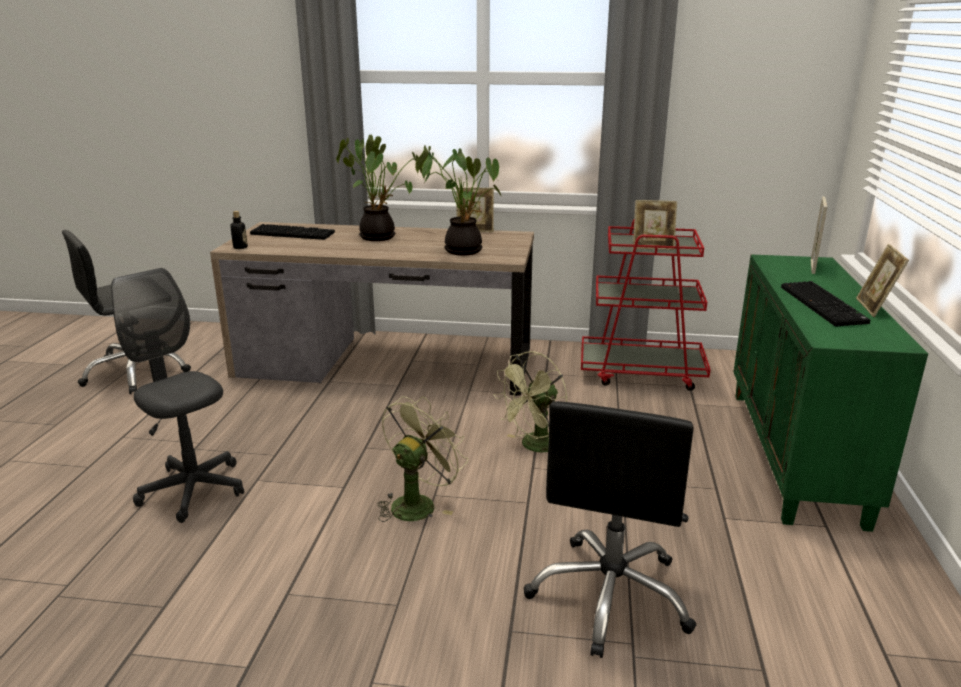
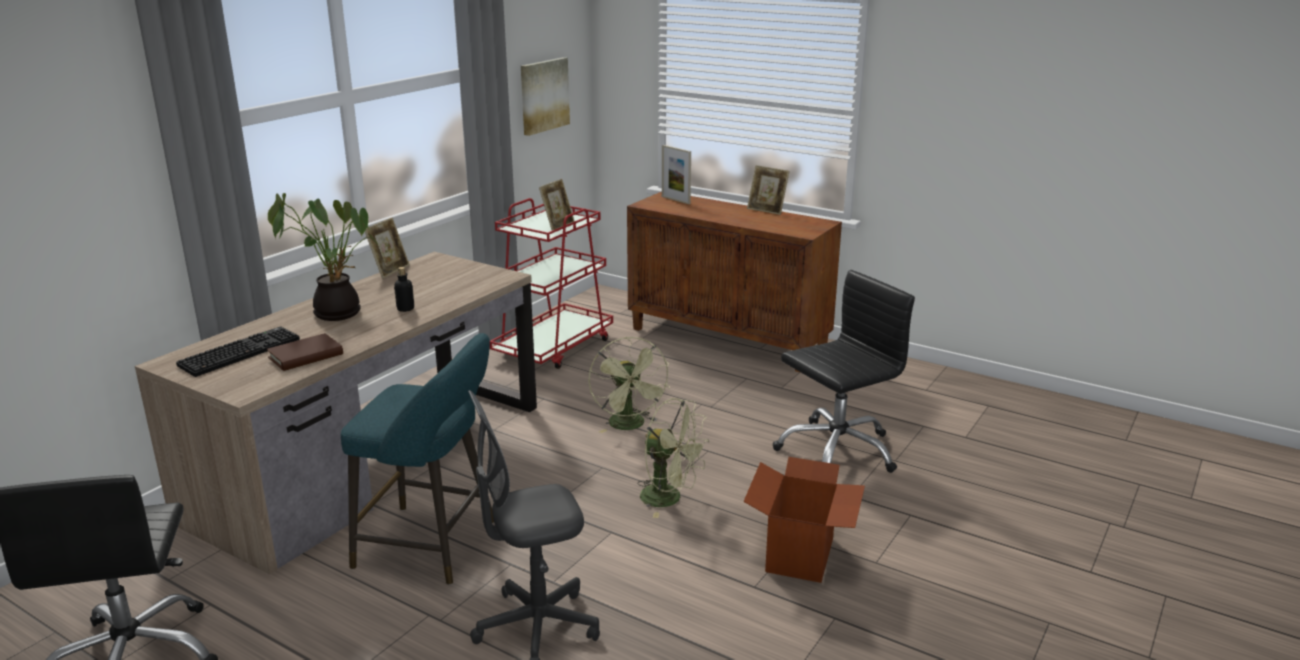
camera: 65 degrees left, 0 degrees up
bottle [230,211,248,249] -> bottle moved to [394,267,414,312]
green fan [378,396,468,522] -> green fan turned 150 degrees clockwise [637,398,709,518]
potted plant [415,145,502,255] -> none
black office chair [524,401,696,658] -> black office chair turned 75 degrees counterclockwise [773,270,915,473]
green cabinet [733,255,928,532] -> brown cabinet [627,192,842,373]
keyboard [781,281,870,326] -> none
none -> brown book [267,333,343,371]
none -> turquoise stool [341,333,494,585]
none -> picture [521,57,570,136]
none -> cardboard box [743,457,865,583]

